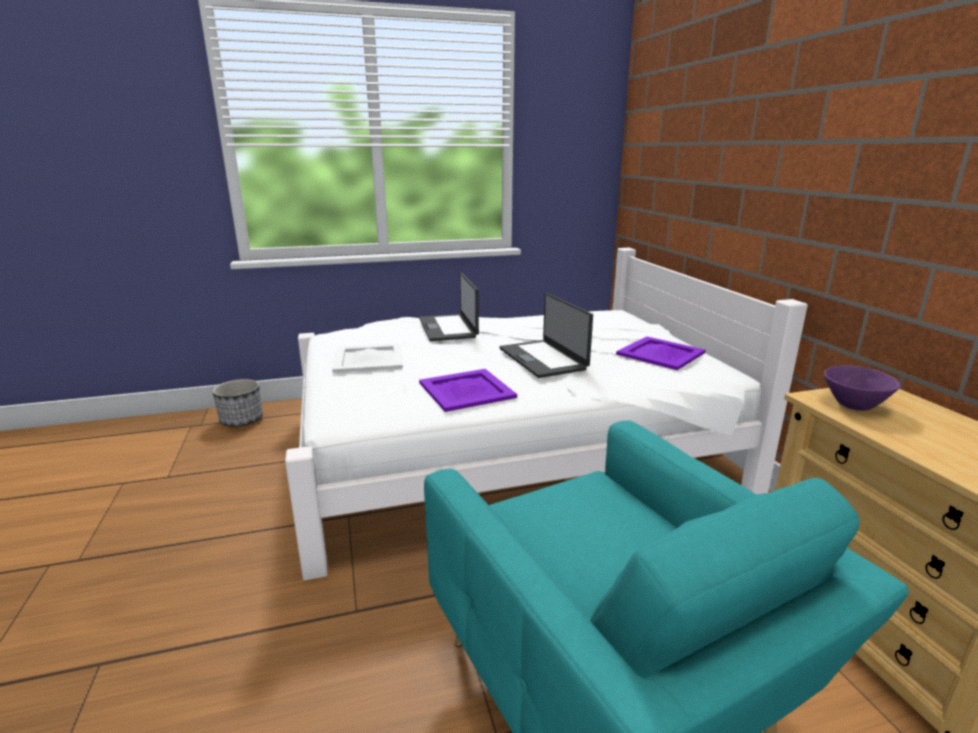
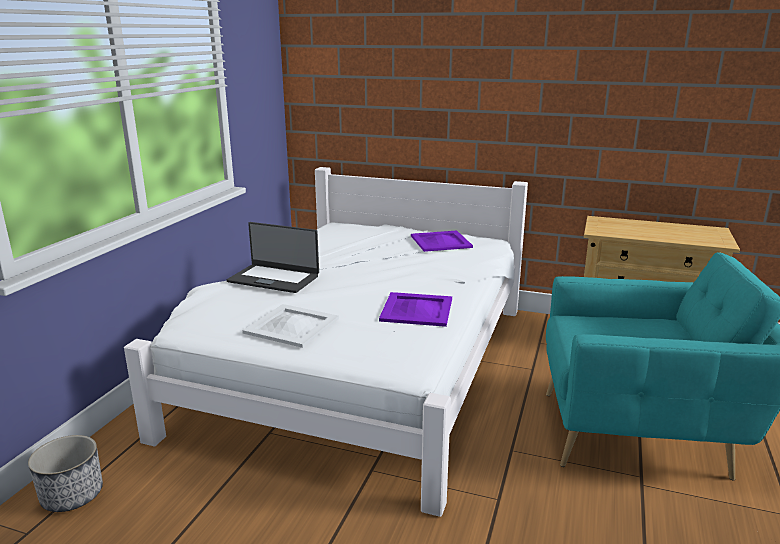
camera: 55 degrees left, 0 degrees up
laptop [500,293,593,378] -> none
purple bowl [824,365,900,411] -> none

